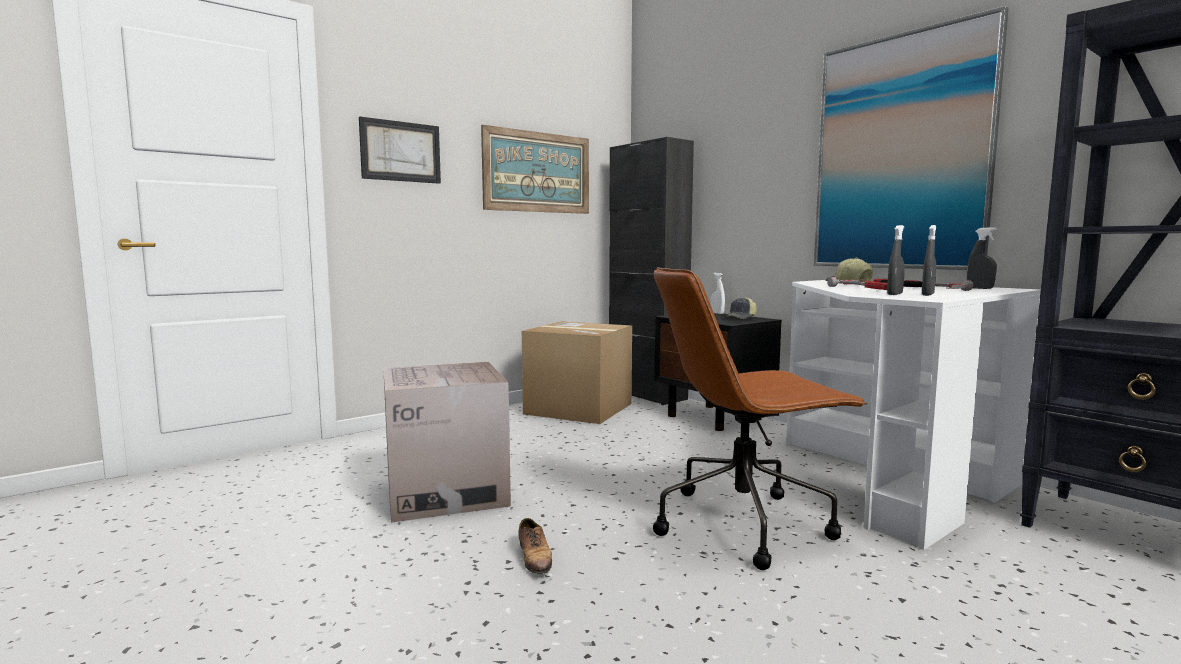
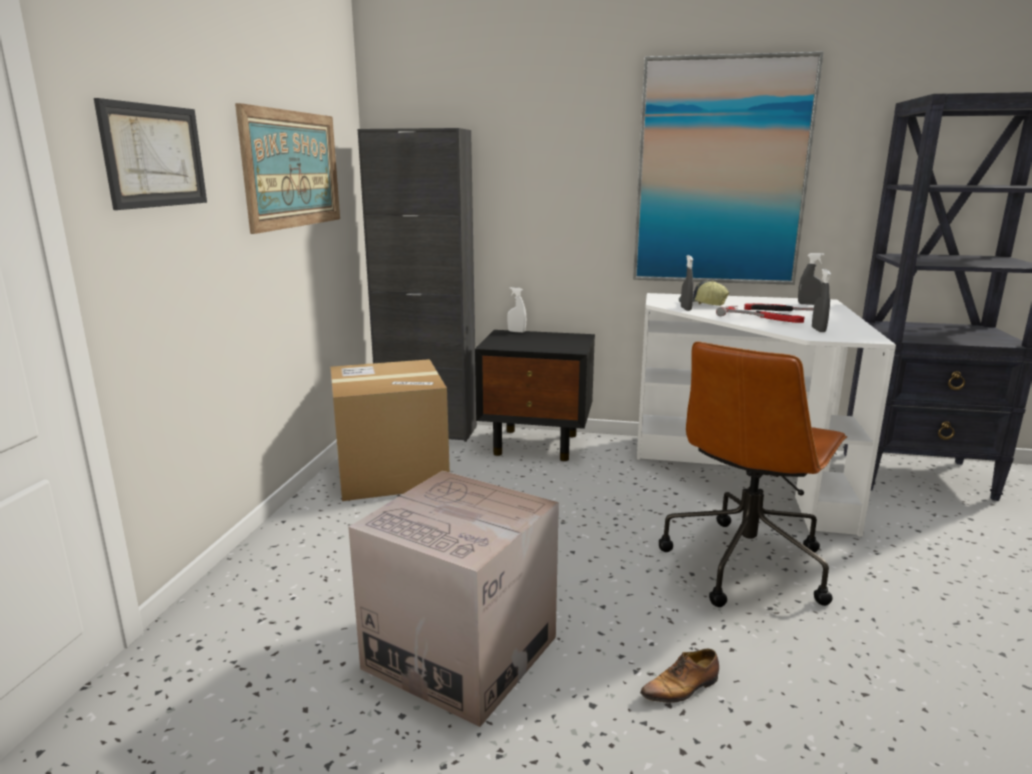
camera: 40 degrees left, 10 degrees up
shoe [518,518,552,574] -> shoe turned 120 degrees clockwise [640,649,719,703]
cap [723,297,757,319] -> none
grey spray bottle [922,225,936,296] -> grey spray bottle moved to [681,255,694,311]

